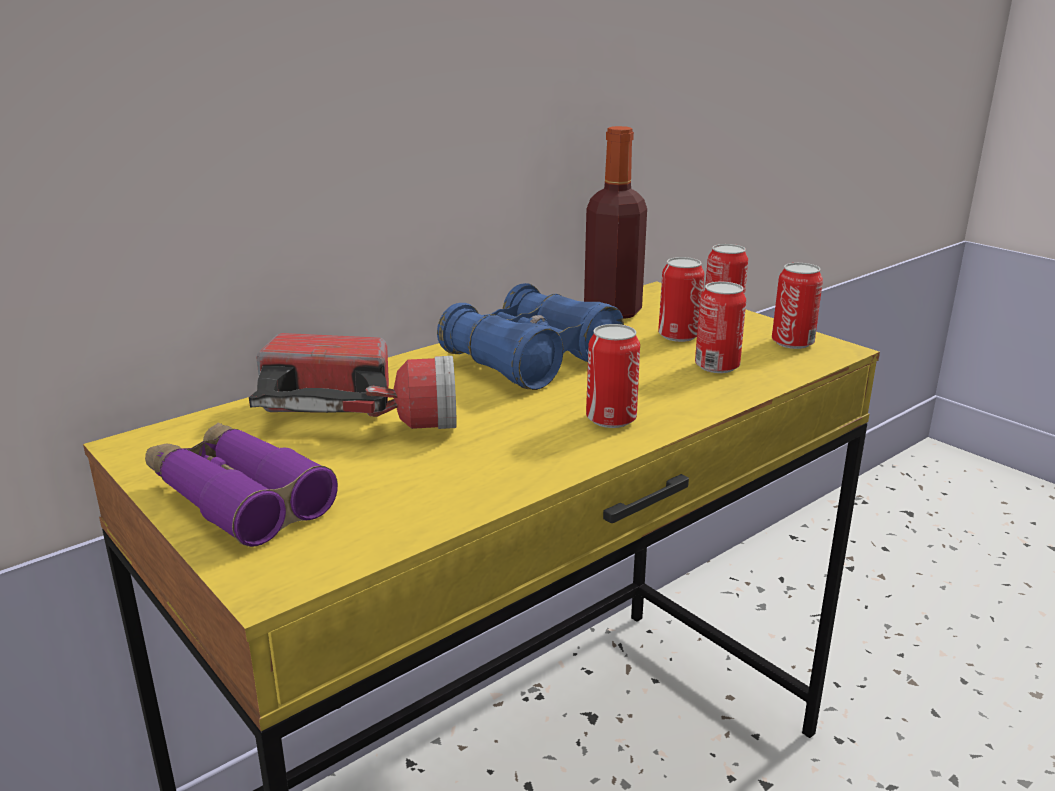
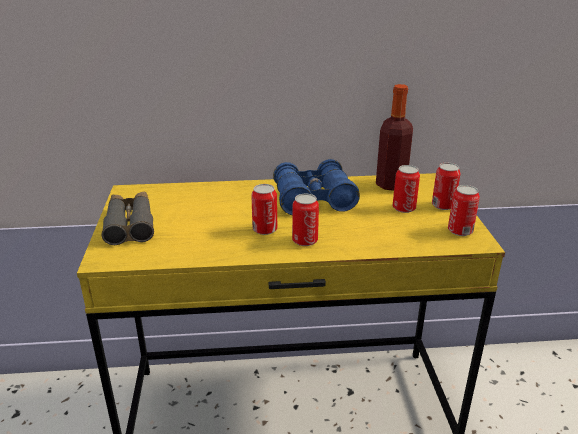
camera: 35 degrees right, 5 degrees up
purple binoculars [145,423,338,547] -> grey binoculars [102,192,154,245]
flashlight [249,333,456,429] -> none
can [695,282,746,373] -> can moved to [251,184,277,235]

